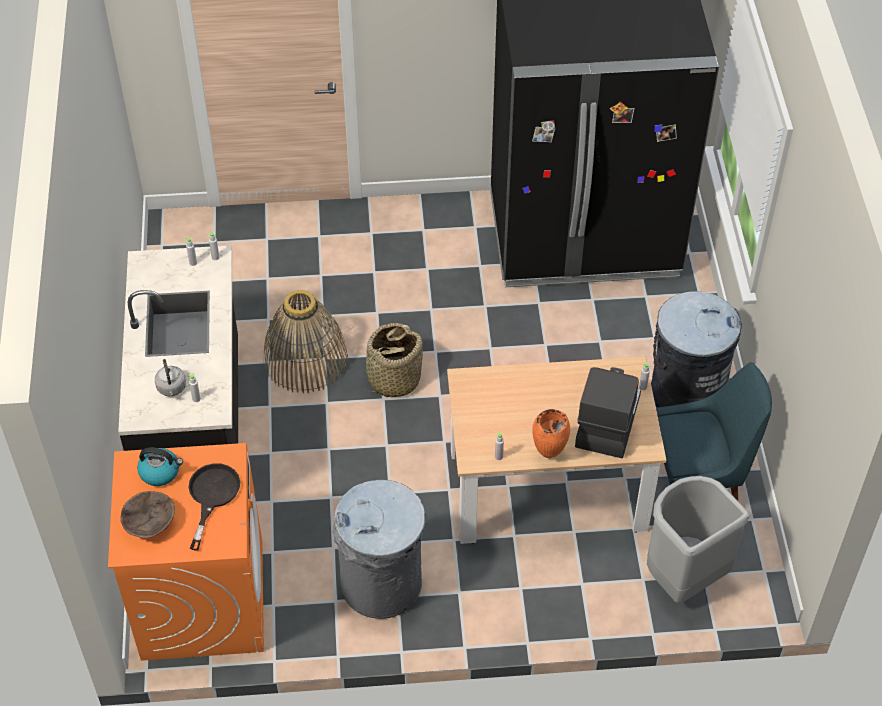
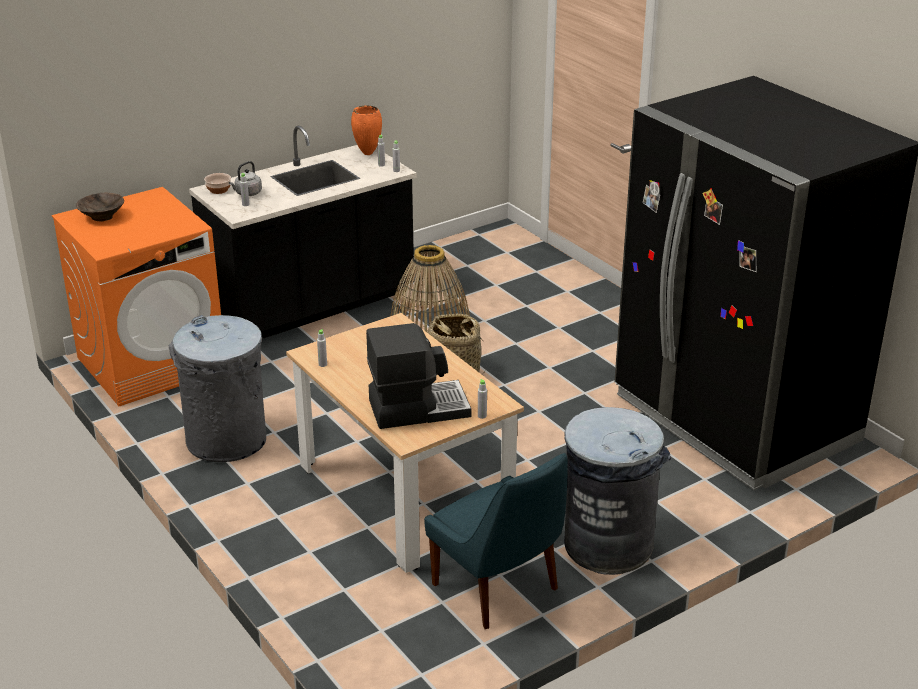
camera: 60 degrees right, 20 degrees down
kettle [137,447,183,486] -> none
black frying pan [188,463,240,550] -> none
orange vase [532,409,570,458] -> orange vase moved to [351,105,382,155]
grey trash can [647,476,749,603] -> none
none -> bowl [204,173,231,194]

